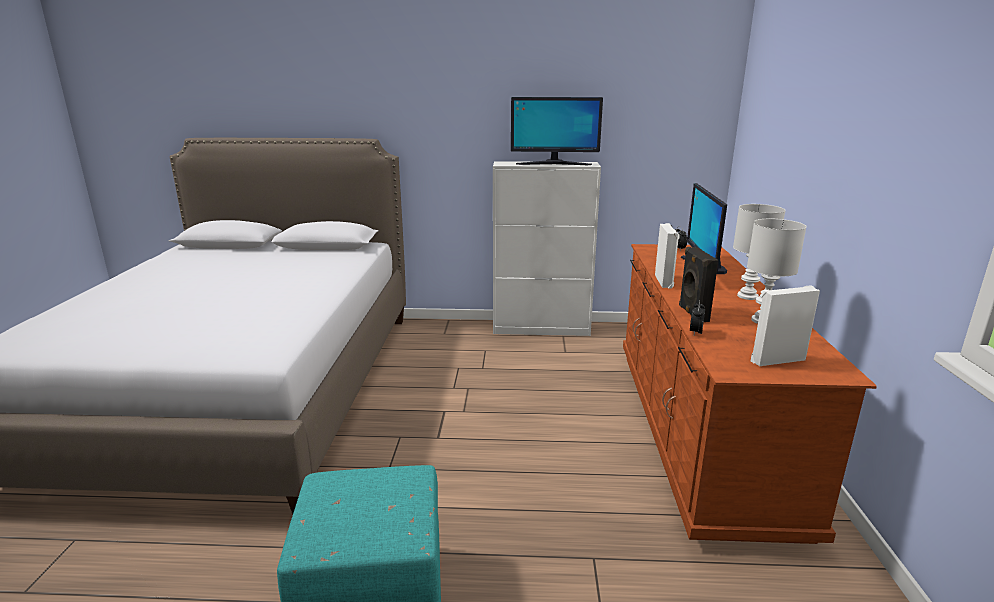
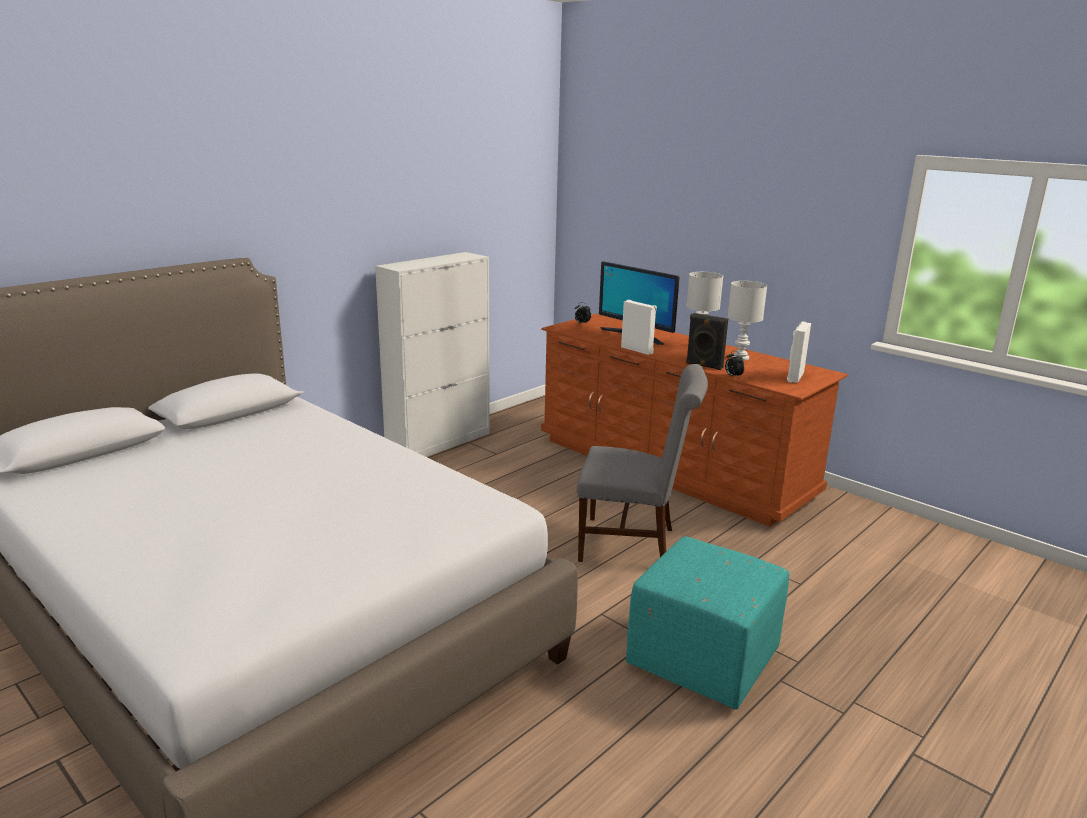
camera: 50 degrees left, 0 degrees up
monitor [511,97,603,165] -> none
none -> grey chair [577,364,708,562]

